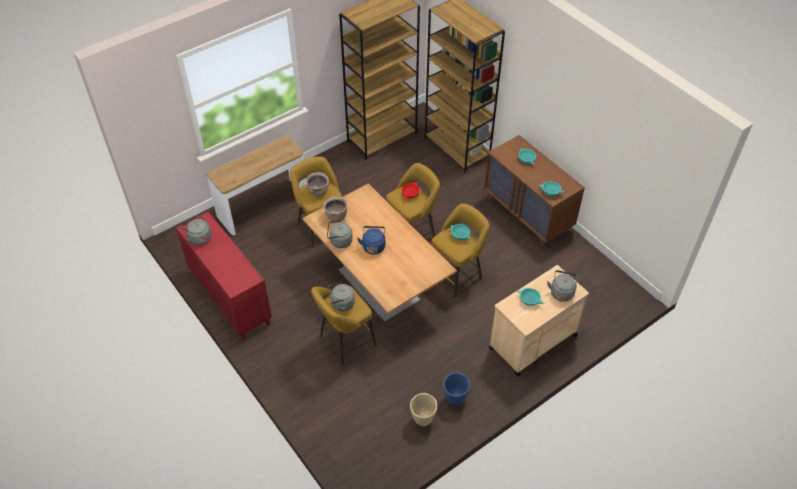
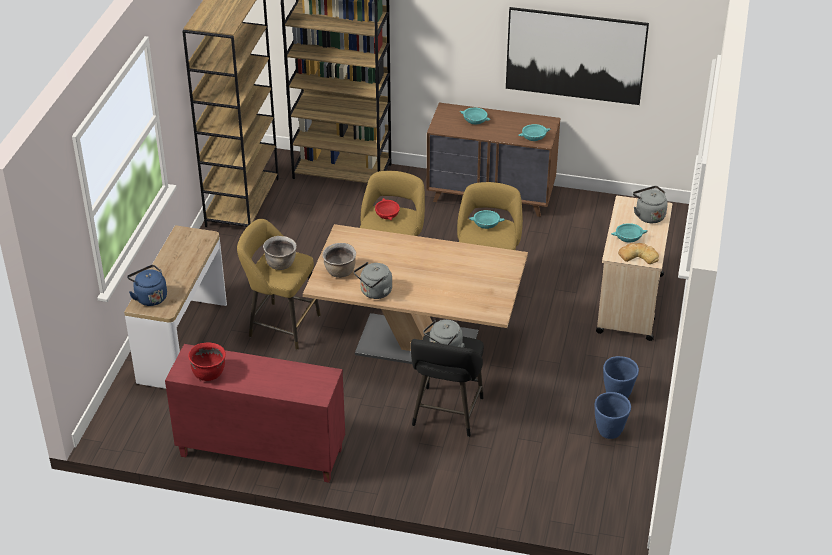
camera: 40 degrees left, 10 degrees down
grey kettle [181,215,211,245] -> red cooking pot [188,342,226,381]
yellow stool [311,286,376,365] -> black stool [410,332,484,437]
blue kettle [357,226,385,255] -> blue kettle moved to [127,265,167,306]
beige planter [410,393,437,426] -> blue planter [594,392,631,439]
none -> picture [506,7,649,105]
none -> bread [618,243,659,264]

